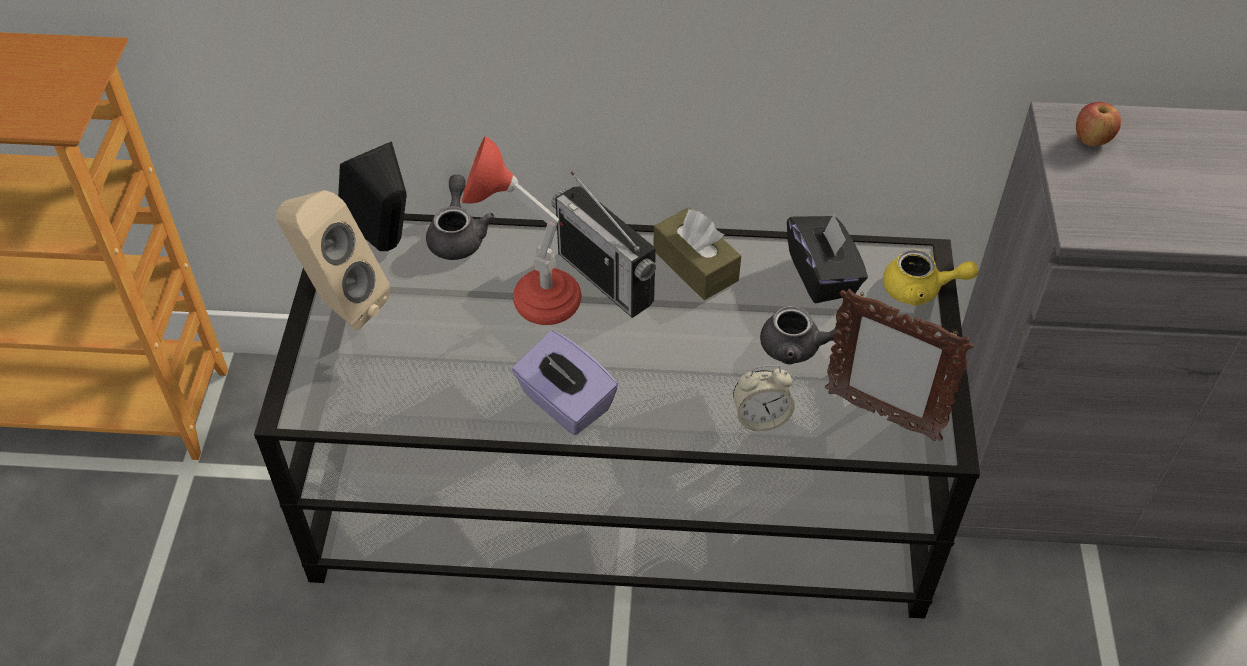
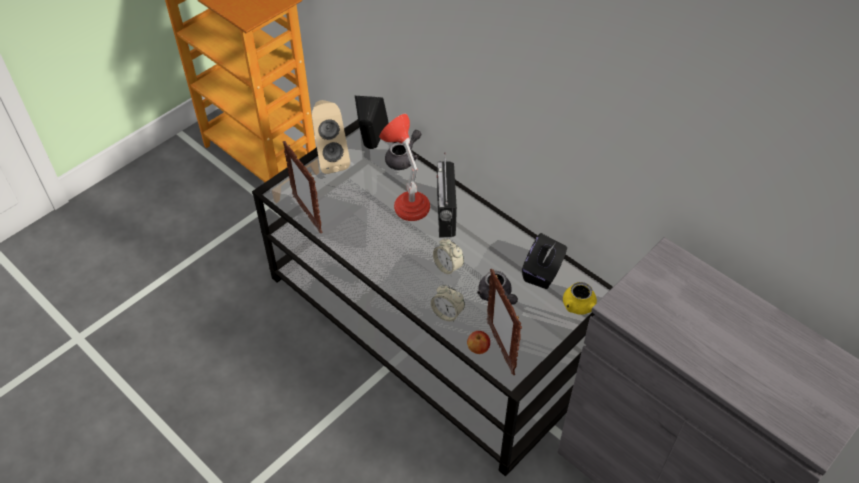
camera: 40 degrees right, 0 degrees up
purple tissue box [512,331,618,435] -> none
brown tissue box [653,207,741,300] -> none
apple [1076,102,1121,146] -> apple moved to [467,331,490,354]
none -> picture frame [283,141,323,233]
none -> alarm clock [433,238,464,276]

